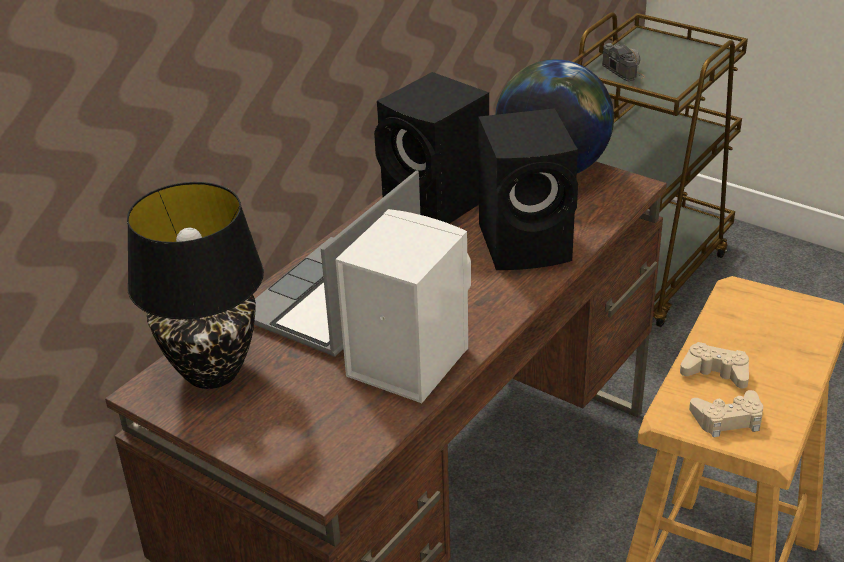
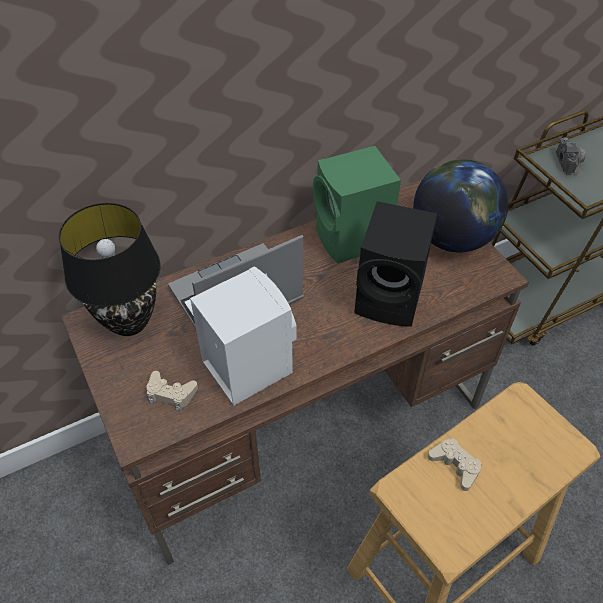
camera: 25 degrees right, 15 degrees up
black speaker [374,72,489,224] -> green speaker [313,146,401,264]
beige game controller [689,390,763,437] -> beige game controller moved to [146,371,198,411]

